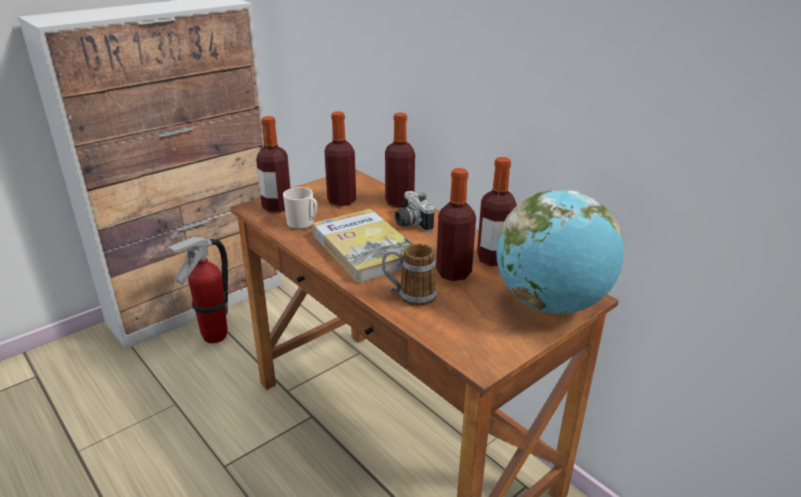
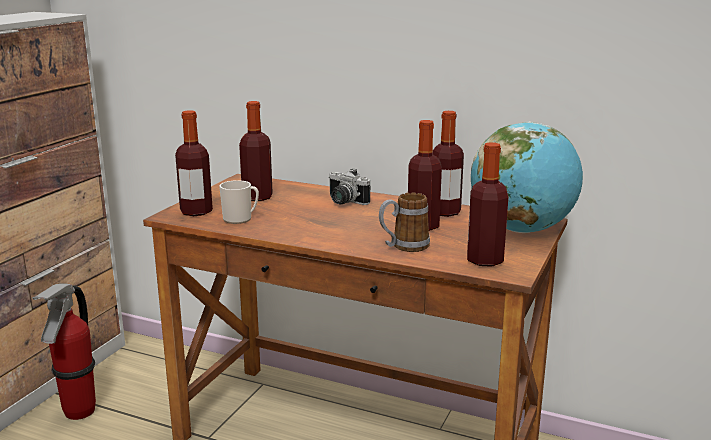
camera: 25 degrees left, 10 degrees down
book [312,209,412,283] -> none
bottle [385,112,415,207] -> bottle moved to [467,142,508,267]

